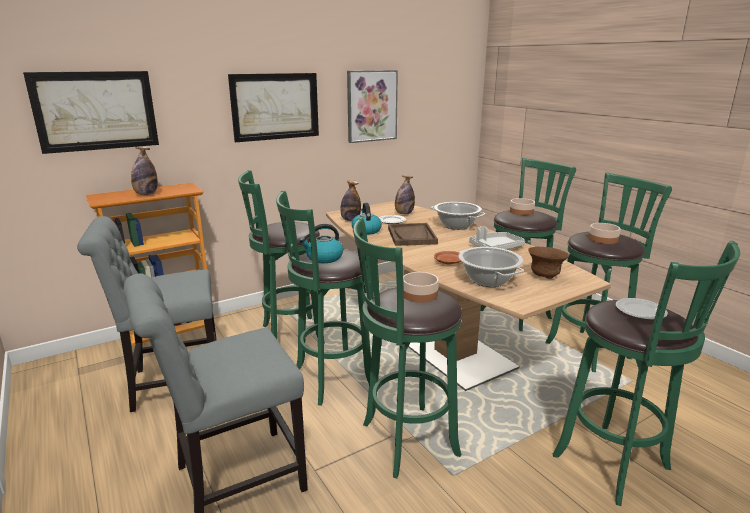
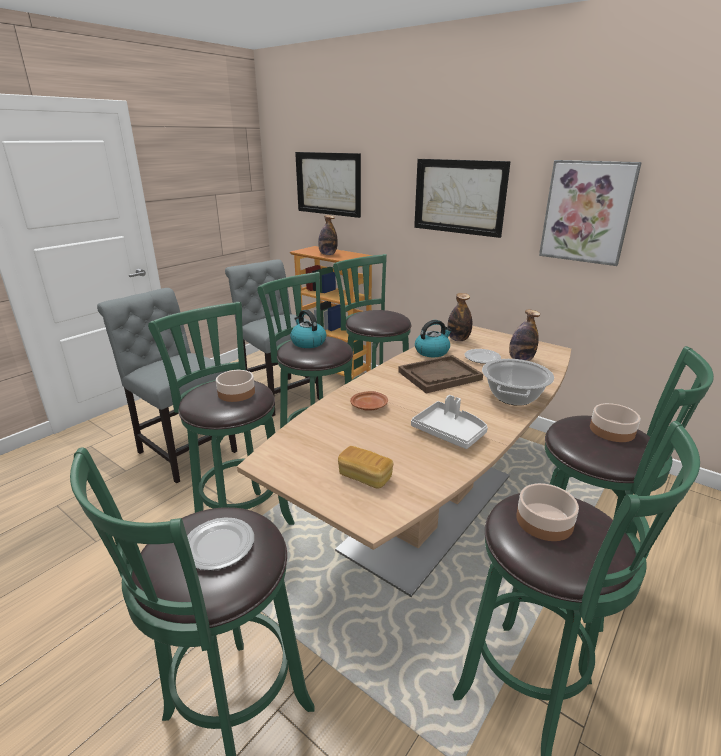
camera: 70 degrees right, 5 degrees up
cooking pot [459,247,524,287] -> none
brown bowl [528,247,569,279] -> bread [338,446,393,488]

